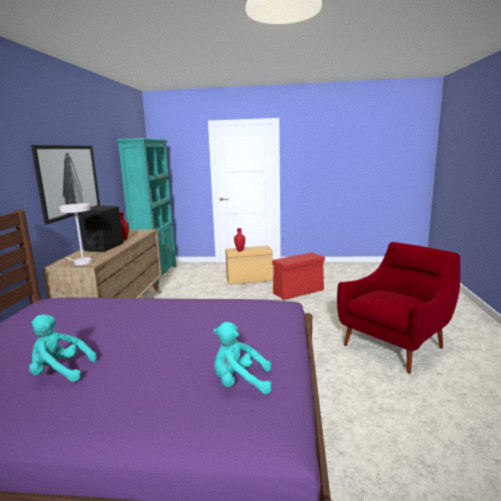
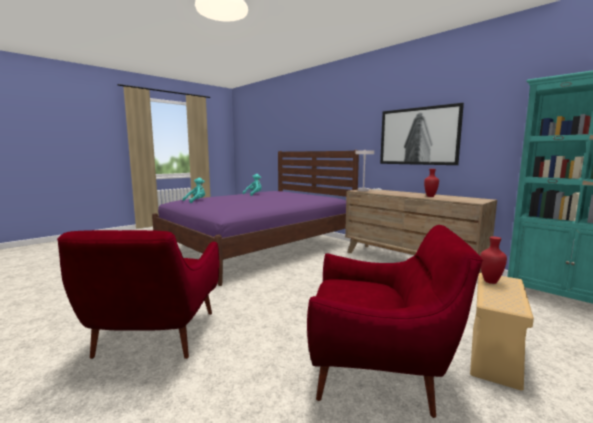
camera: 130 degrees right, 5 degrees down
black speaker [78,206,123,252] -> none
red storage box [272,252,325,300] -> red armchair [307,225,483,418]

